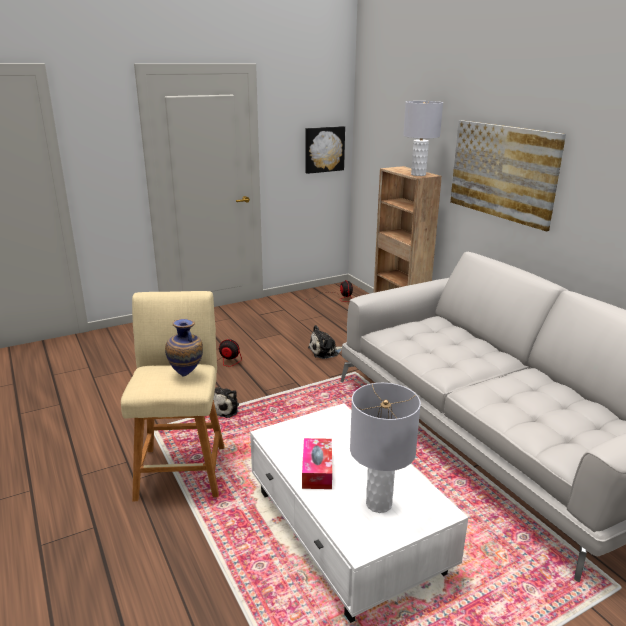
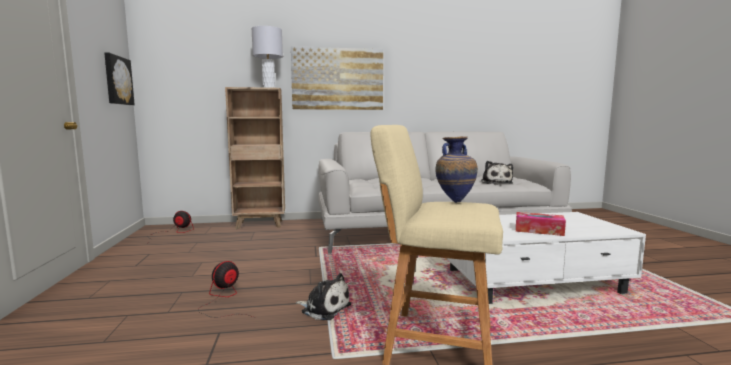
camera: 70 degrees left, 15 degrees down
plush toy [308,325,342,359] -> plush toy moved to [481,161,513,184]
grey table lamp [350,383,421,513] -> none

